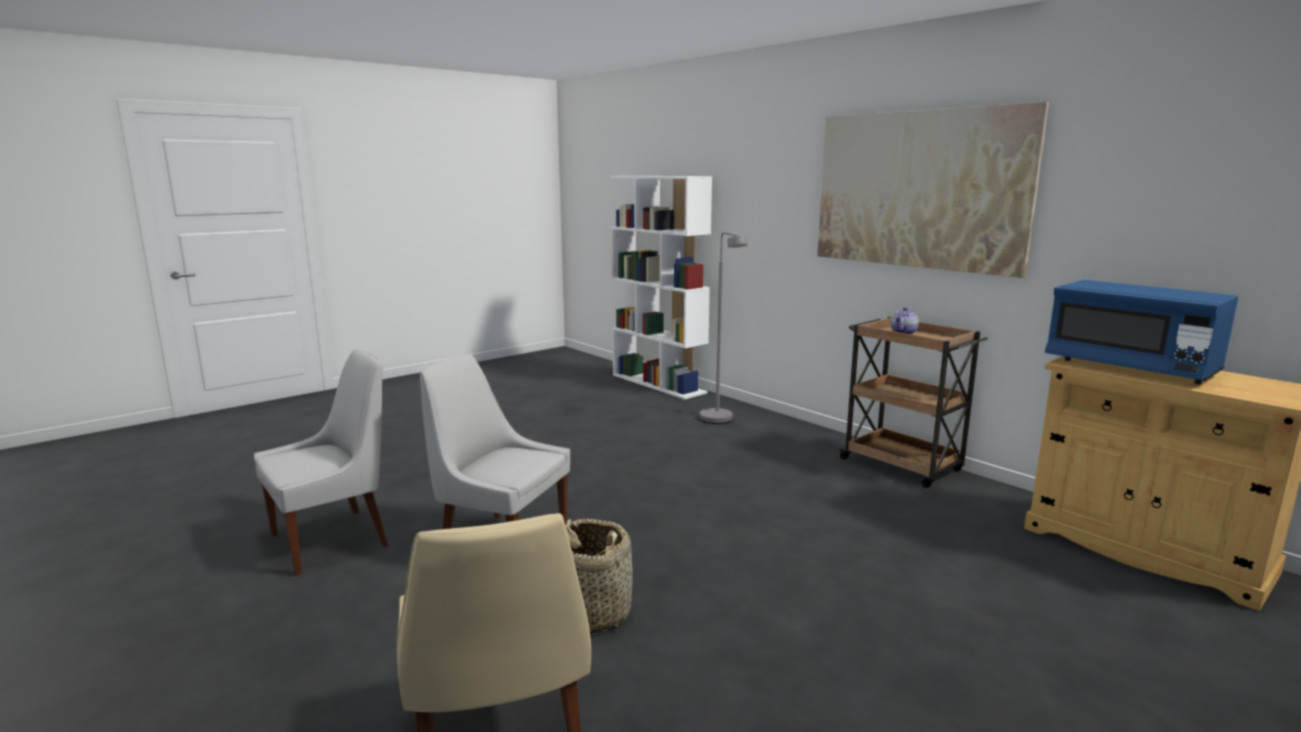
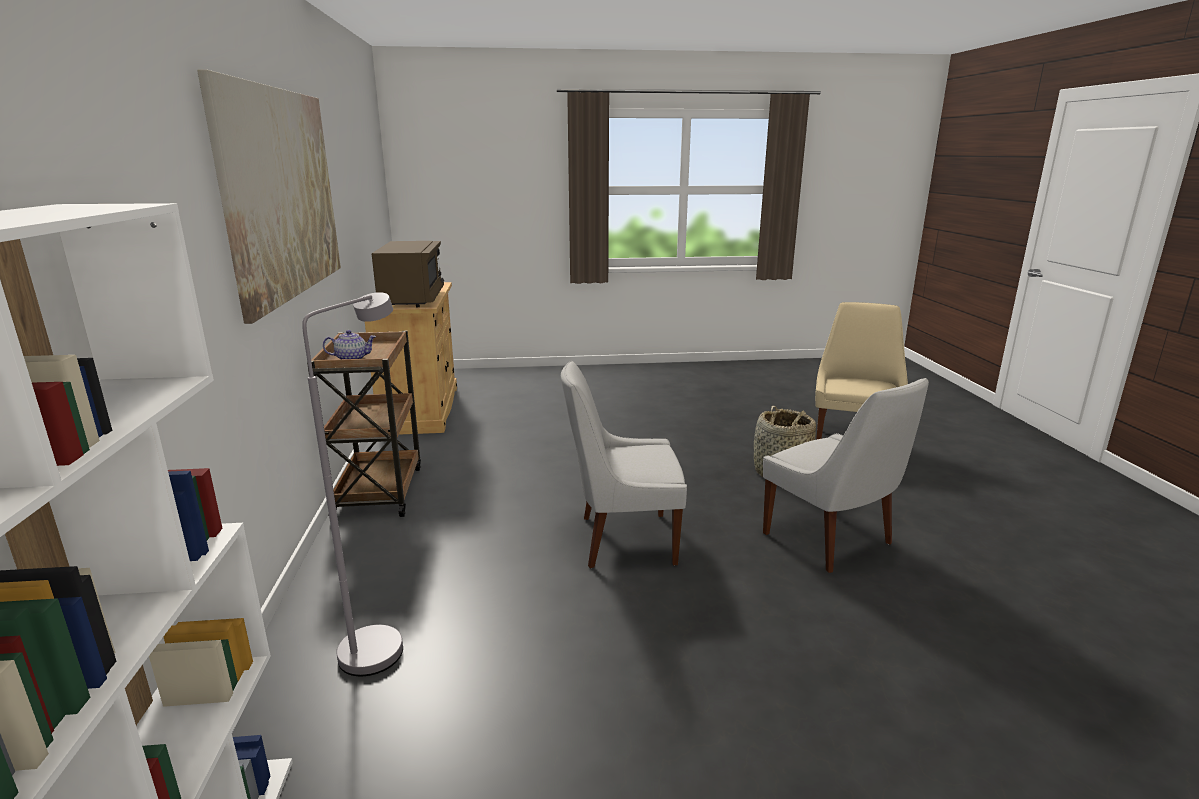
camera: 145 degrees left, 5 degrees up
white chair [254,350,388,575] -> white chair moved to [561,361,687,568]
blue microwave [1045,280,1238,384] -> brown microwave [372,241,444,307]

